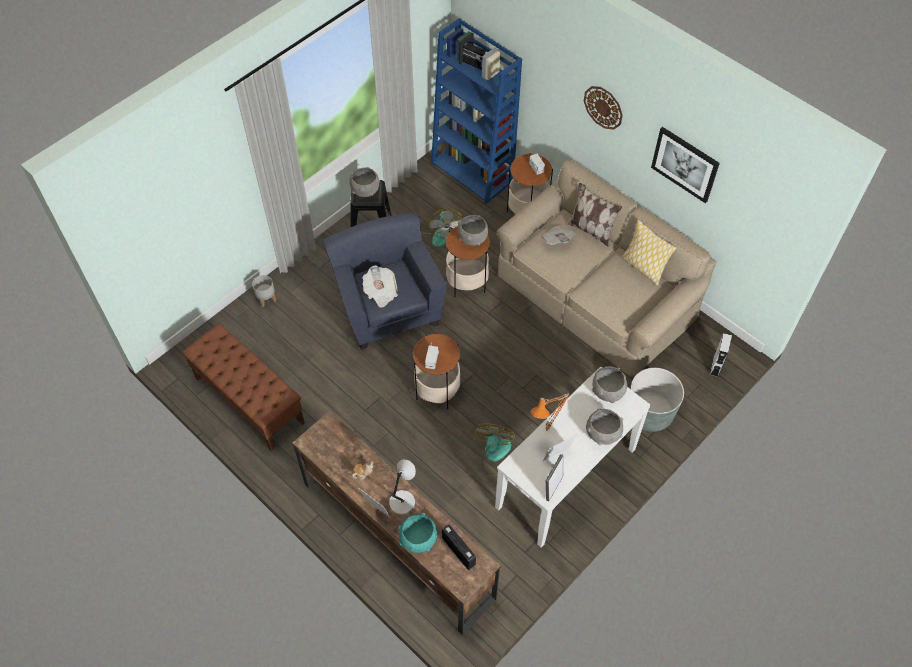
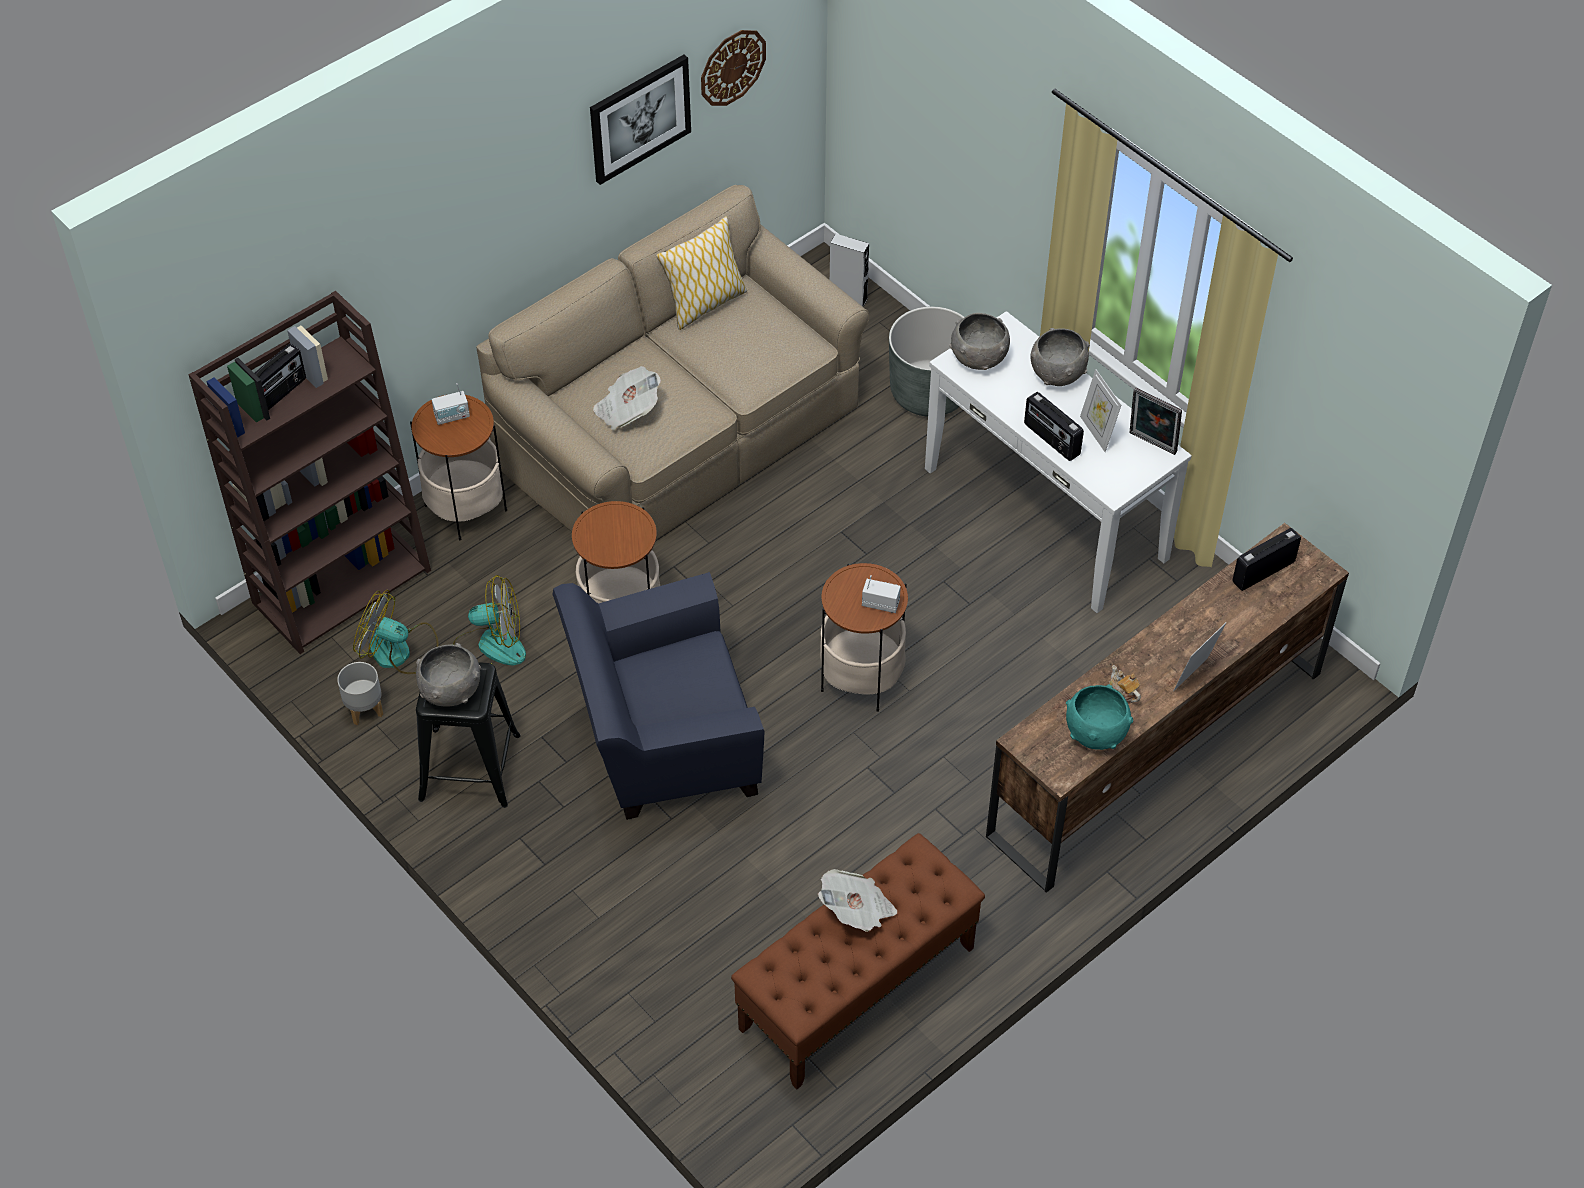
camera: 85 degrees left, 5 degrees down
grey planter [252,275,276,307] -> grey planter moved to [337,662,383,725]
newspaper [363,265,398,308] -> newspaper moved to [818,869,897,932]
grey table lamp [389,459,416,515] -> none
turquoise bowl [398,513,437,553] -> turquoise bowl moved to [1066,685,1133,750]
blue bookcase [431,18,522,204] -> brown bookcase [188,291,431,654]
grey bowl [457,215,489,246] -> none
fan [475,424,515,476] -> fan moved to [353,590,439,674]
orange table lamp [531,393,569,431] -> radio [1024,392,1084,461]
pillow [567,183,622,247] -> none
wall clock [584,86,623,130] -> wall clock moved to [701,30,766,106]

